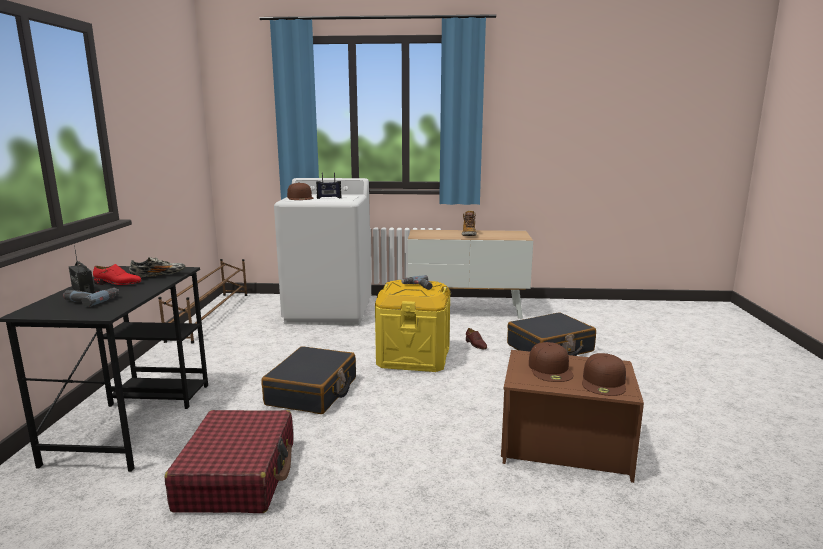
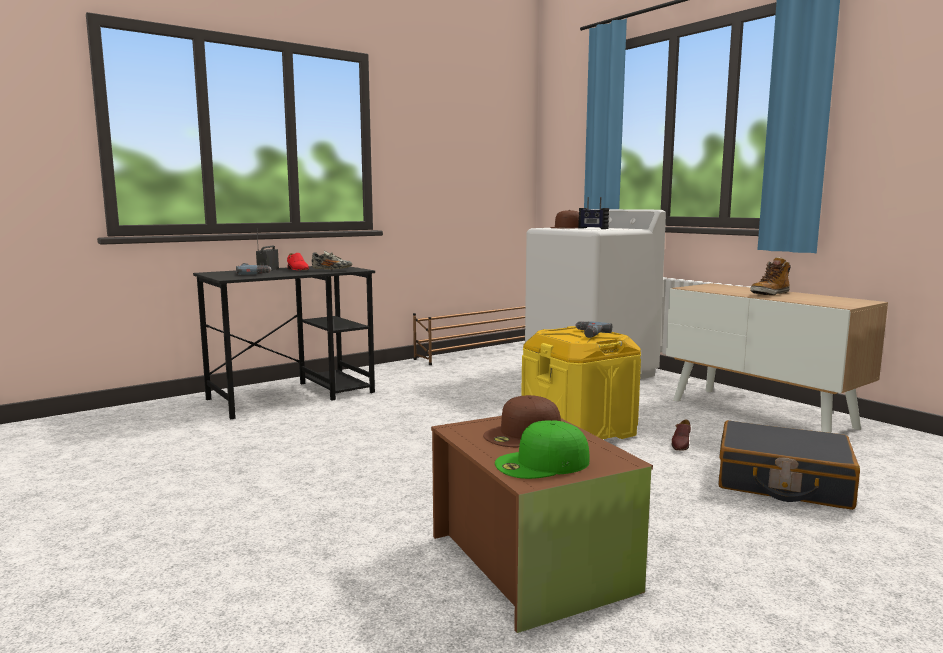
camera: 50 degrees right, 5 degrees down
red suitcase [165,410,293,513] -> none
black suitcase [261,346,356,414] -> none
brown cap [582,353,626,396] -> green cap [495,420,590,479]

